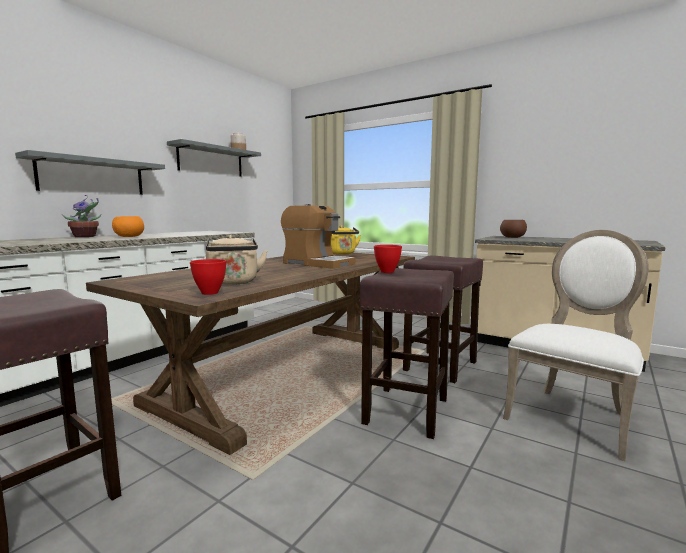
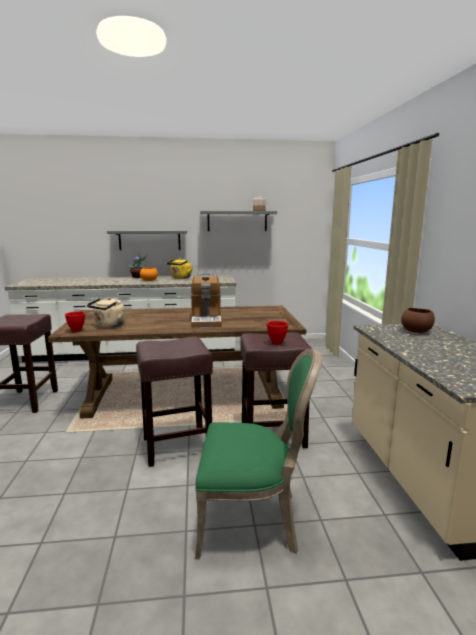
camera: 50 degrees right, 5 degrees up
yellow kettle [331,225,361,255] -> yellow kettle moved to [167,258,193,279]
red bowl [374,245,402,273] -> red bowl moved to [267,321,288,344]
white chair [503,230,649,462] -> green chair [195,349,322,559]

